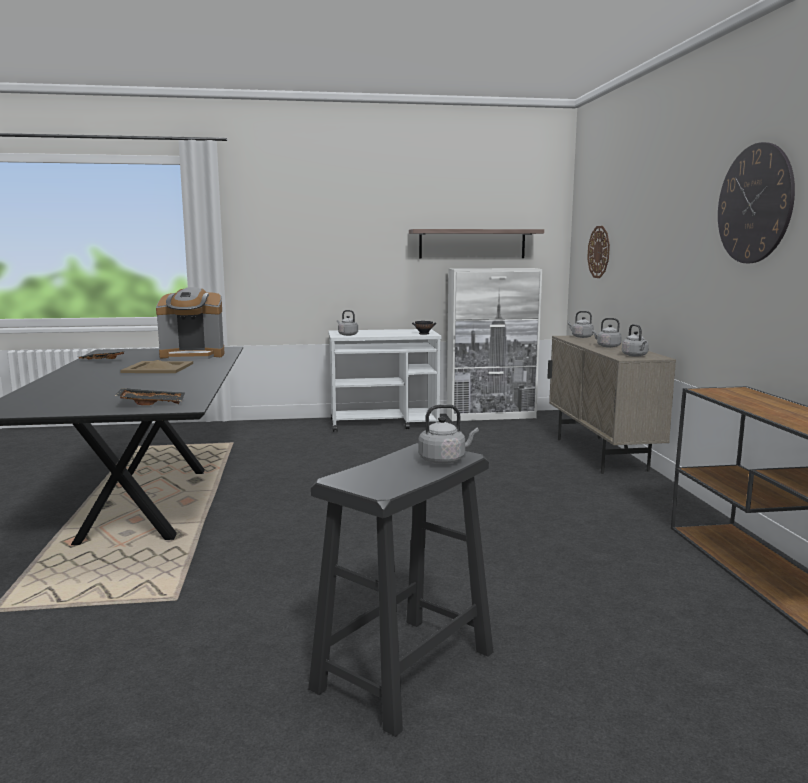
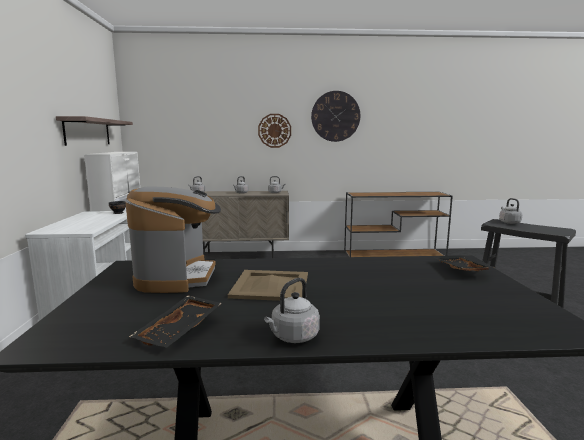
camera: 85 degrees left, 0 degrees up
grey kettle [337,310,358,336] -> grey kettle moved to [264,278,320,343]
wall clock [587,226,610,278] -> wall clock moved to [258,114,291,148]

